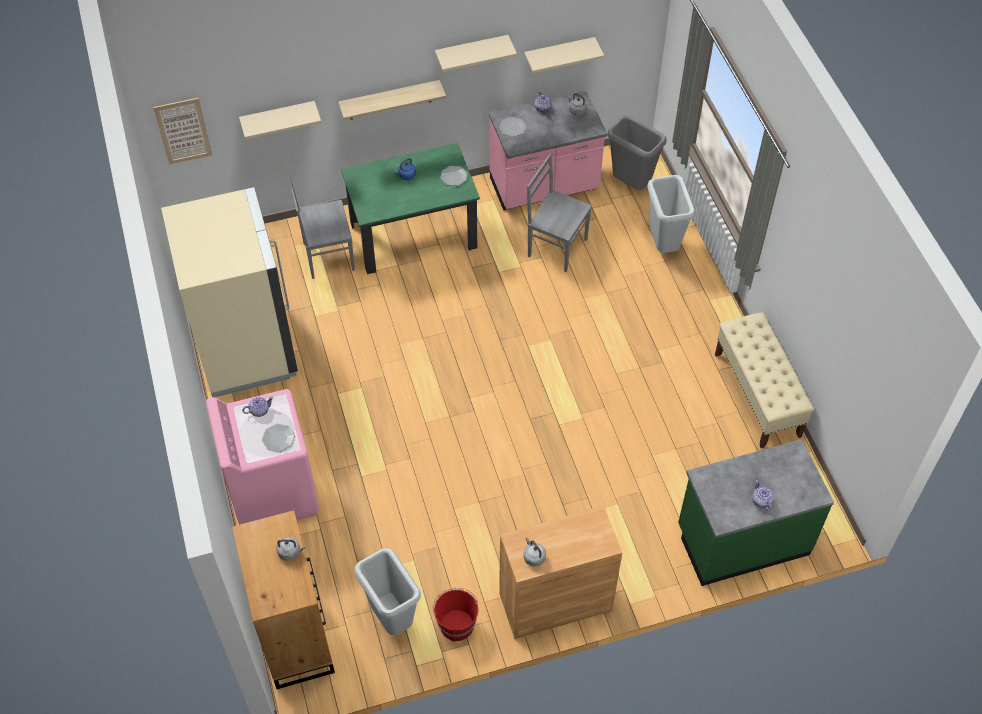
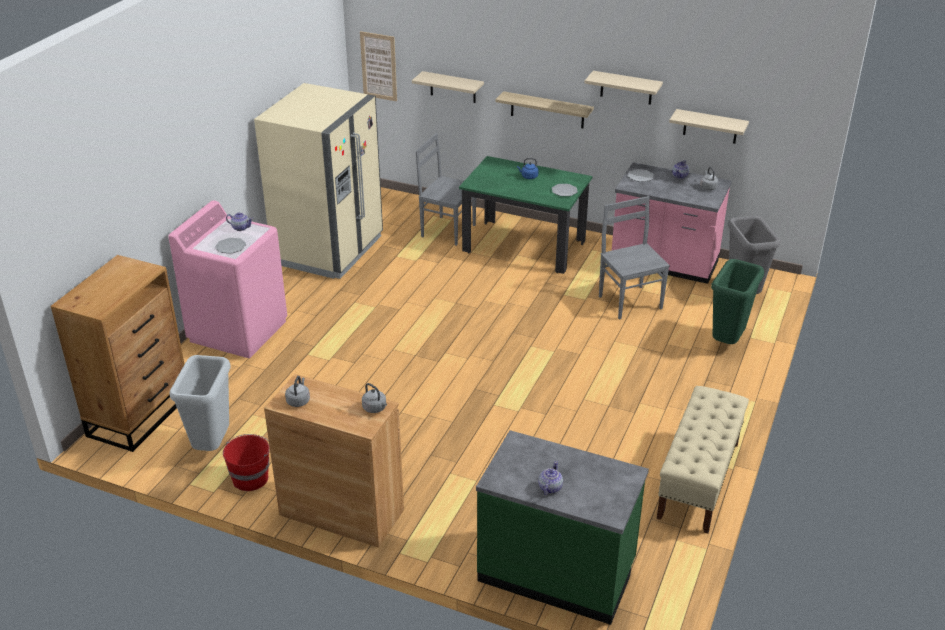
camera: 40 degrees right, 20 degrees down
grey kettle [276,537,305,561] -> grey kettle moved to [362,383,387,413]
grey trash can [648,175,695,253] -> green trash can [711,259,764,344]

